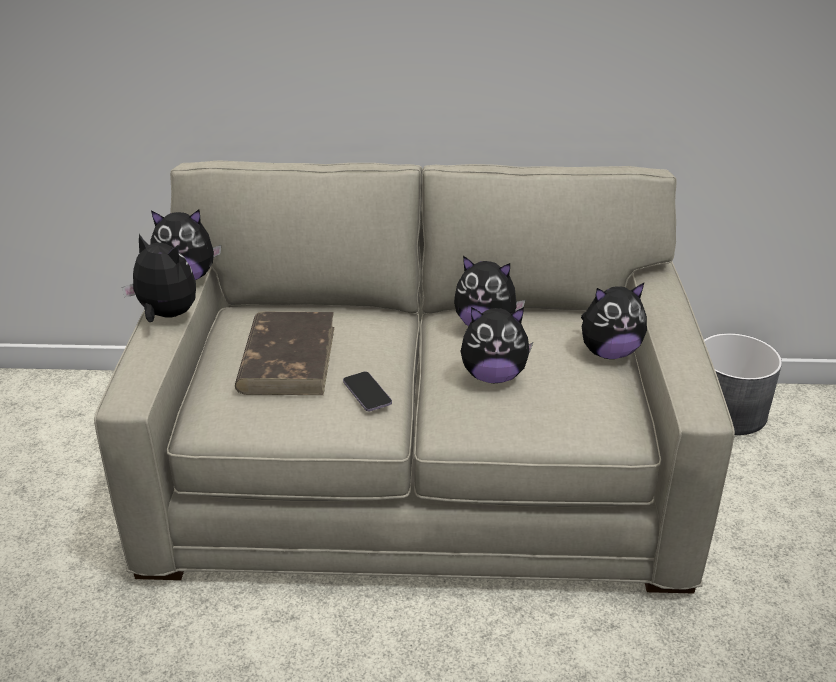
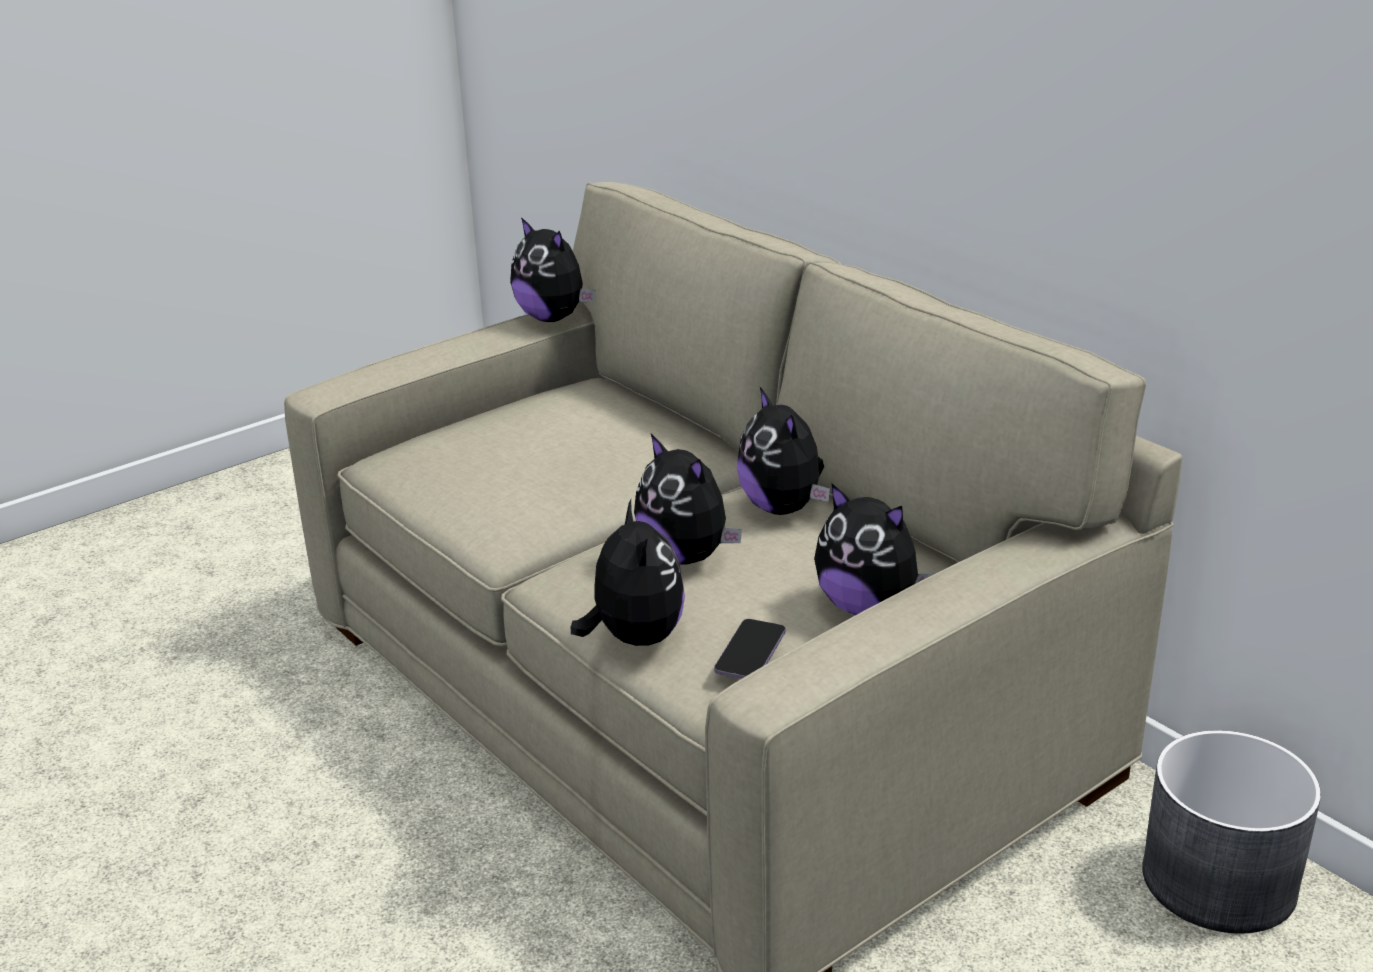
camera: 50 degrees right, 5 degrees down
plush toy [122,234,196,322] -> plush toy moved to [571,500,685,646]
brown book [235,312,334,395] -> none
phone [343,372,392,411] -> phone moved to [714,619,786,679]

